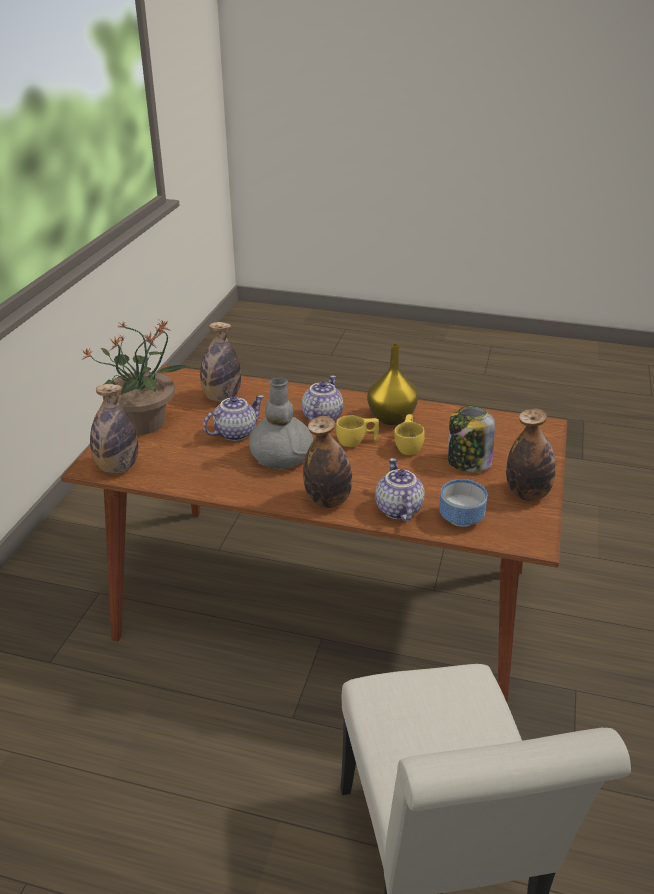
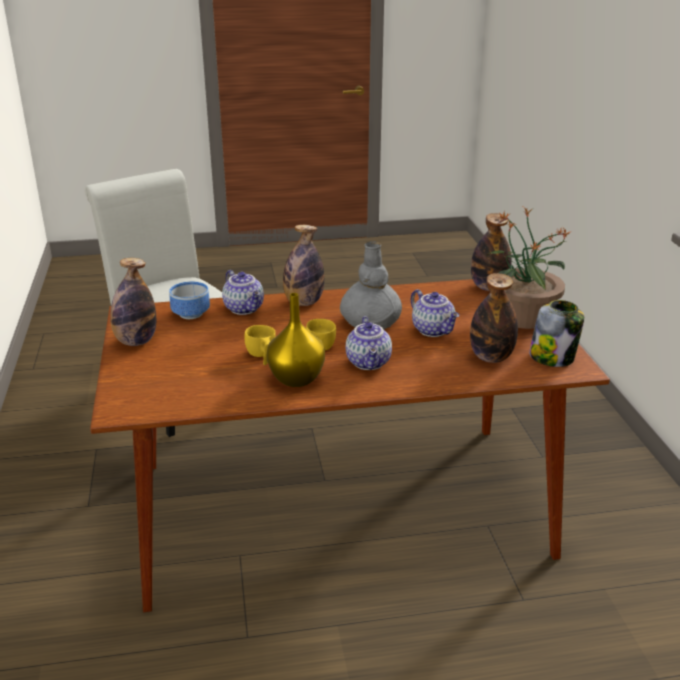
camera: 155 degrees right, 5 degrees down
teapot [203,395,264,441] -> teapot turned 60 degrees counterclockwise [411,289,460,337]
jar [448,406,495,472] -> jar moved to [529,300,584,367]

